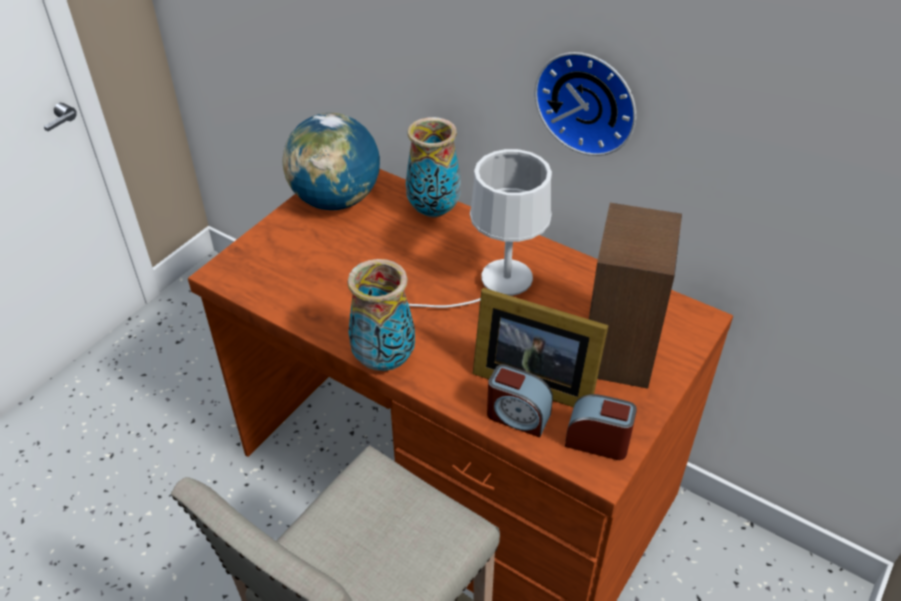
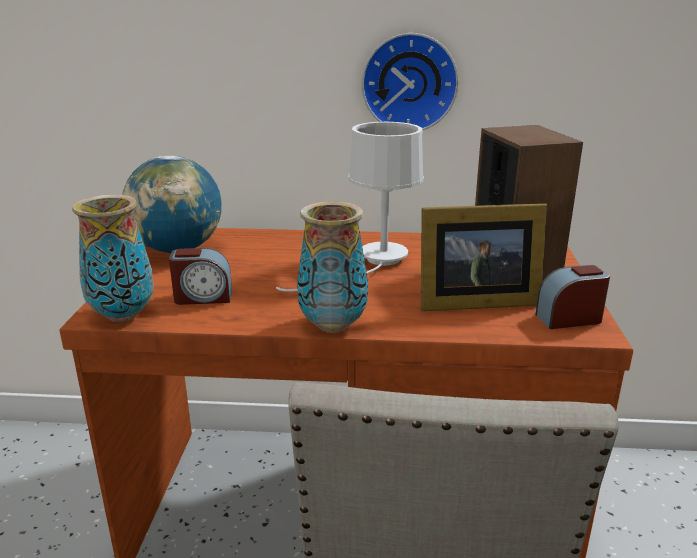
camera: 30 degrees left, 20 degrees down
vase [406,117,461,218] -> vase moved to [72,195,154,322]
alarm clock [487,364,553,438] -> alarm clock moved to [169,248,232,305]

